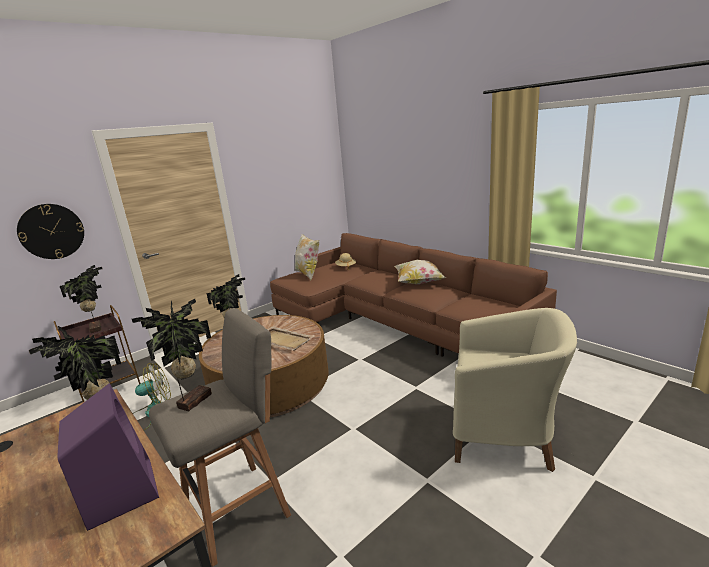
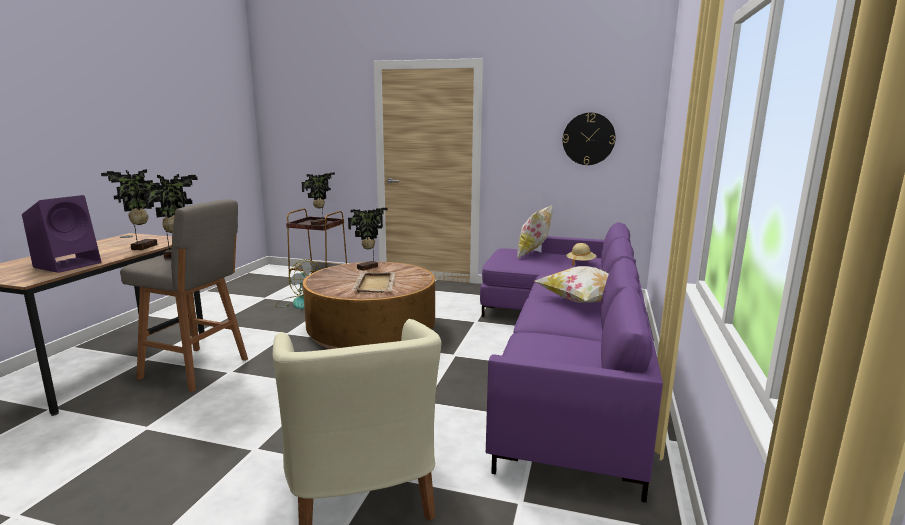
camera: 55 degrees right, 5 degrees down
wall clock [17,204,84,259] -> wall clock moved to [563,113,616,165]
brown sofa [270,233,557,357] -> purple sofa [480,222,663,503]

